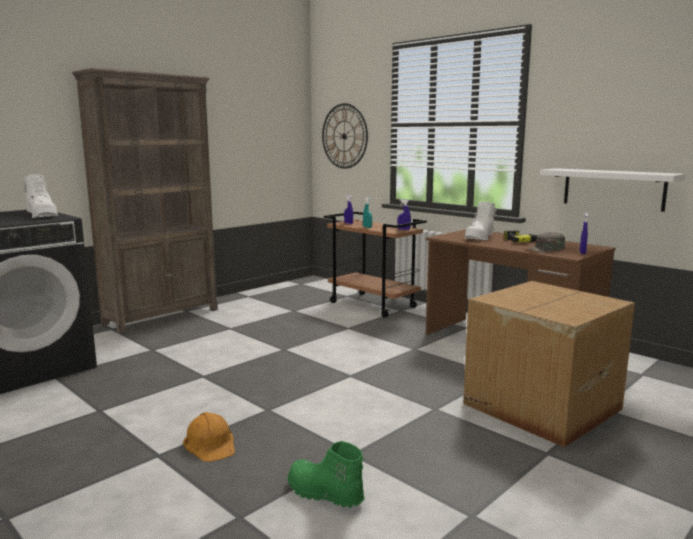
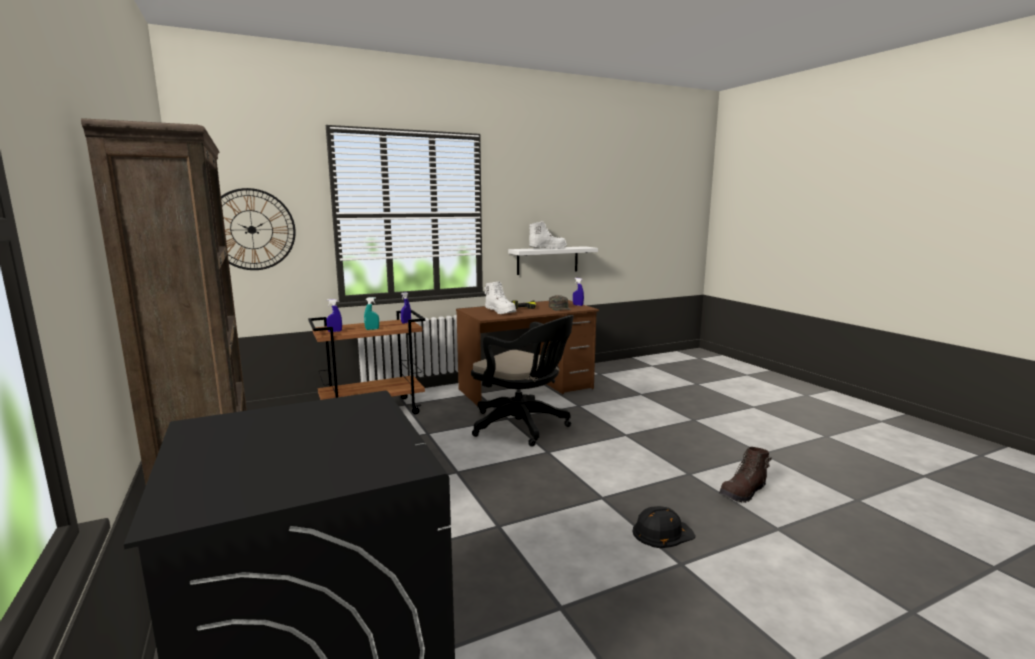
camera: 70 degrees left, 0 degrees up
white boot [23,174,58,218] -> white boot moved to [529,221,567,249]
orange hard hat [183,412,235,462] -> black hard hat [633,506,696,548]
green boot [287,441,365,508] -> brown boot [719,447,772,503]
cardboard box [463,281,635,447] -> none
none -> black office chair [471,315,574,446]

